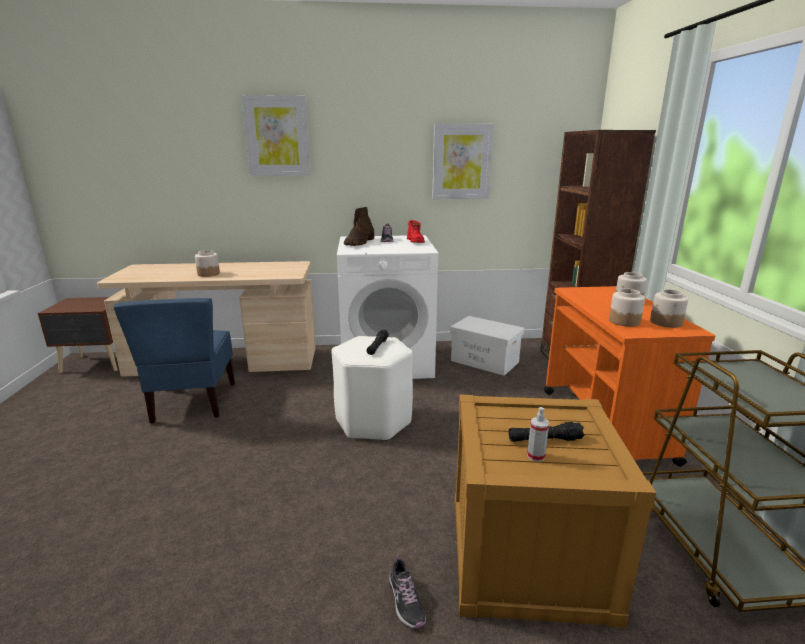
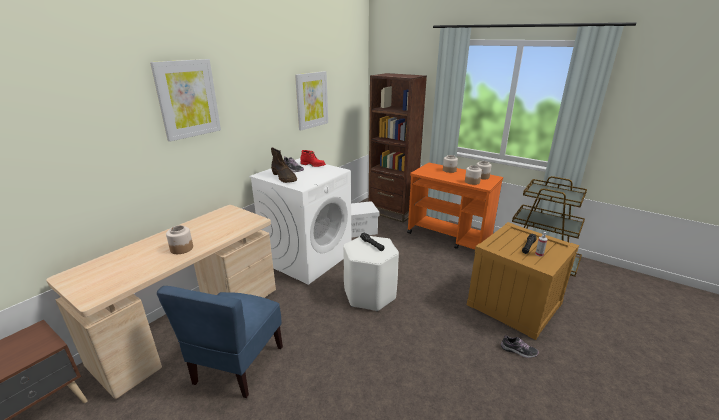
camera: 50 degrees left, 5 degrees up
blue chair [114,298,235,424] -> blue chair turned 75 degrees clockwise [157,286,283,398]

